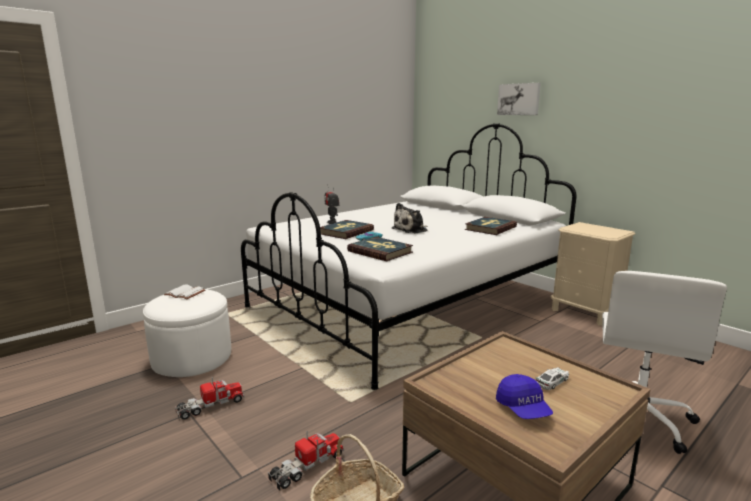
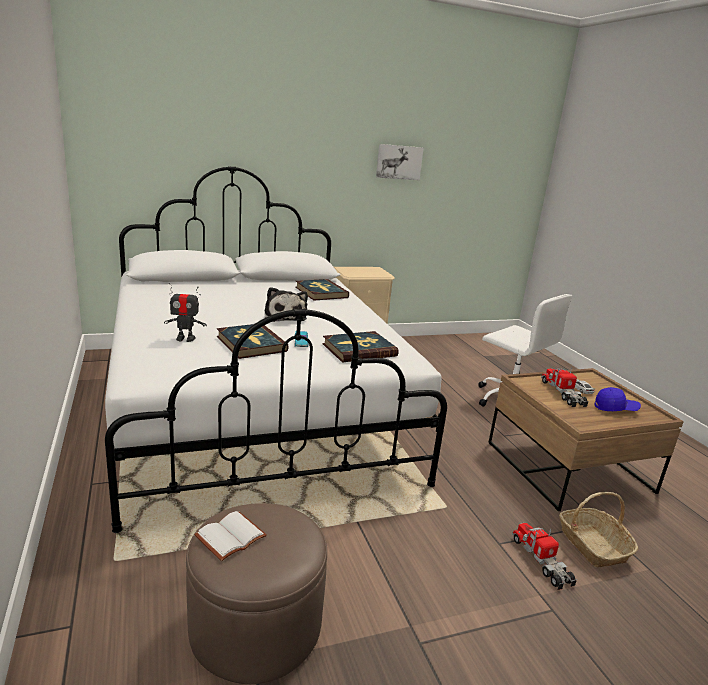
camera: 70 degrees left, 5 degrees up
white ottoman [143,289,231,377] -> brown ottoman [186,503,327,684]
toy truck [175,377,244,420] -> toy truck moved to [541,368,589,407]
picture [497,83,541,115] -> picture moved to [376,144,424,180]

